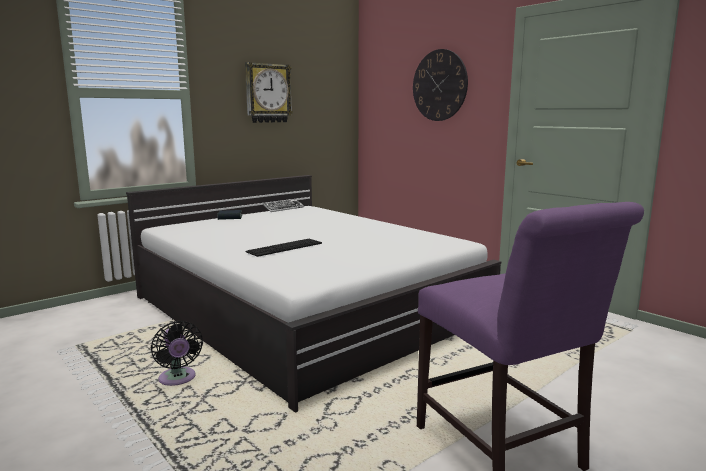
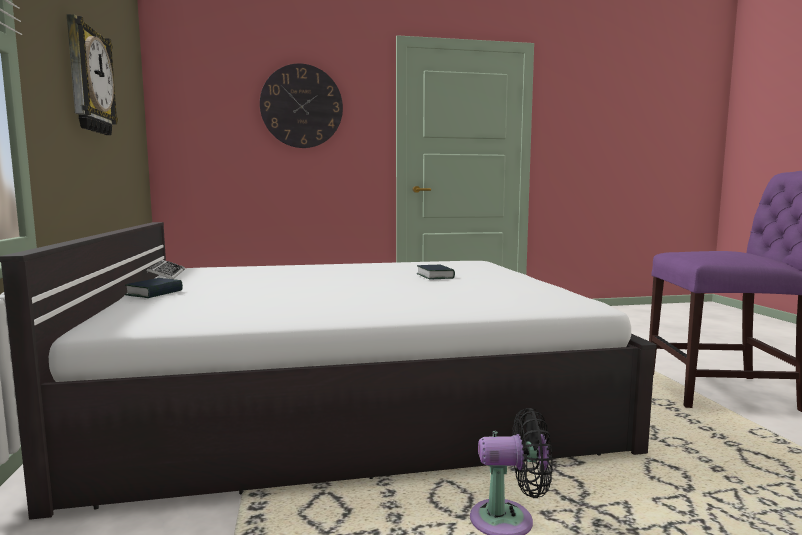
camera: 60 degrees left, 5 degrees down
keyboard [246,239,322,257] -> none
none -> book [417,265,455,279]

